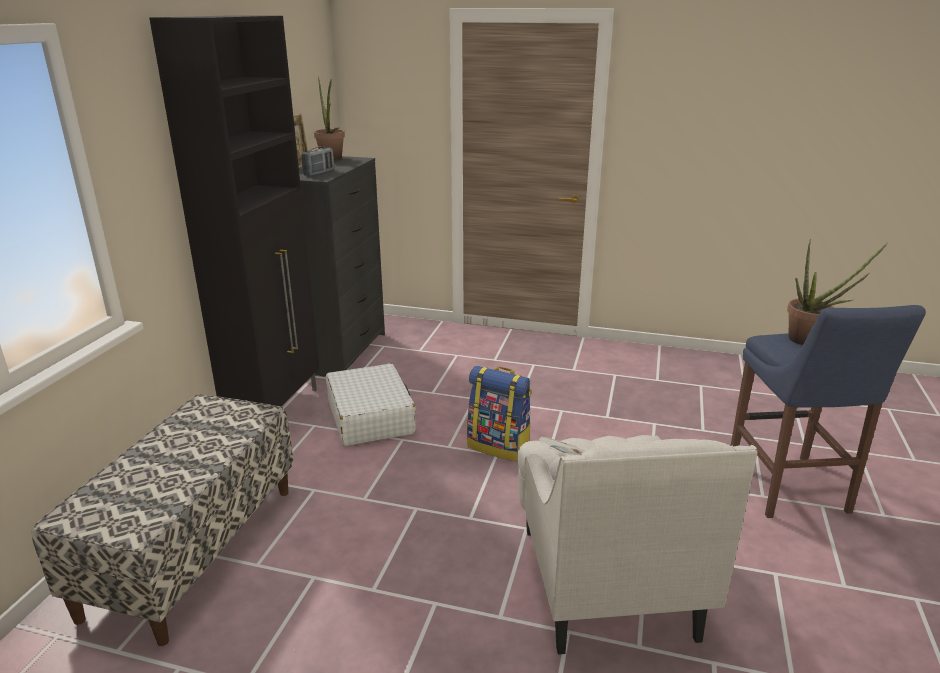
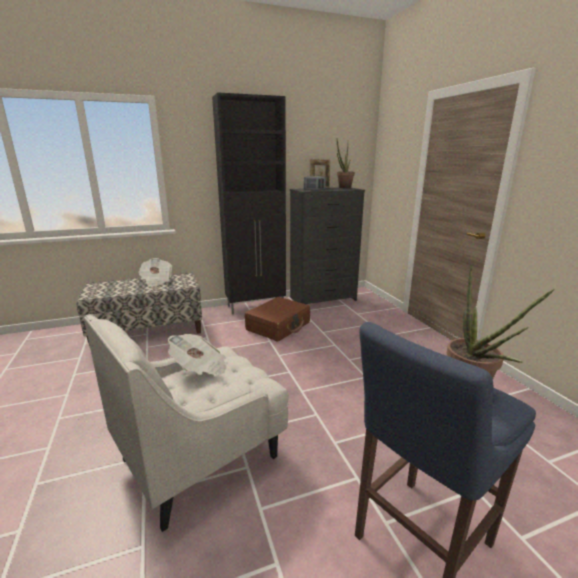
camera: 55 degrees right, 5 degrees down
white suitcase [326,363,416,446] -> brown suitcase [245,297,310,342]
backpack [467,366,531,461] -> none
none -> newspaper [138,258,172,287]

